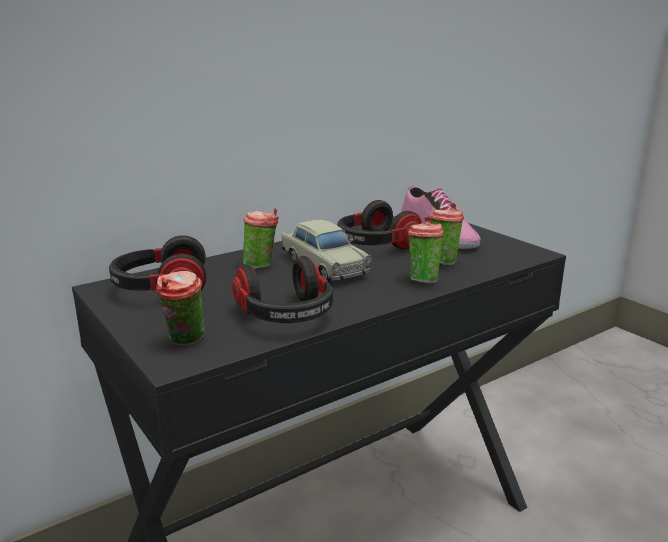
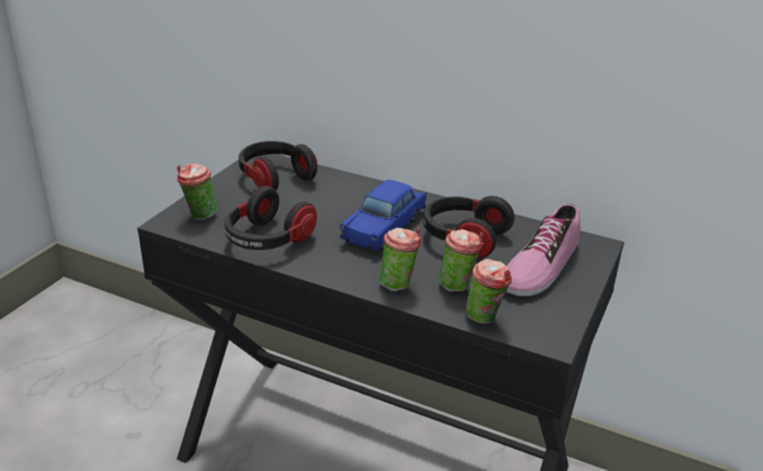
camera: 60 degrees right, 10 degrees up
cup [243,208,279,269] -> cup moved to [466,259,512,324]
beige toy car [282,220,372,282] -> blue toy car [340,180,427,250]

